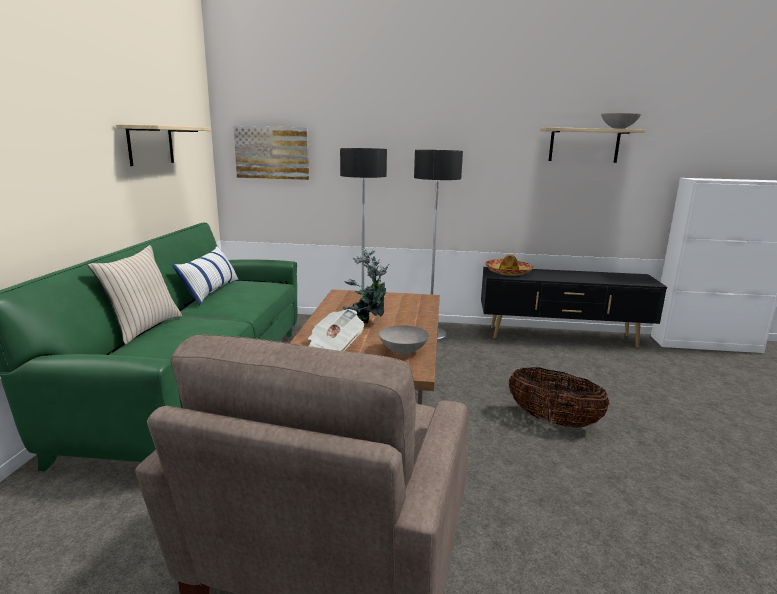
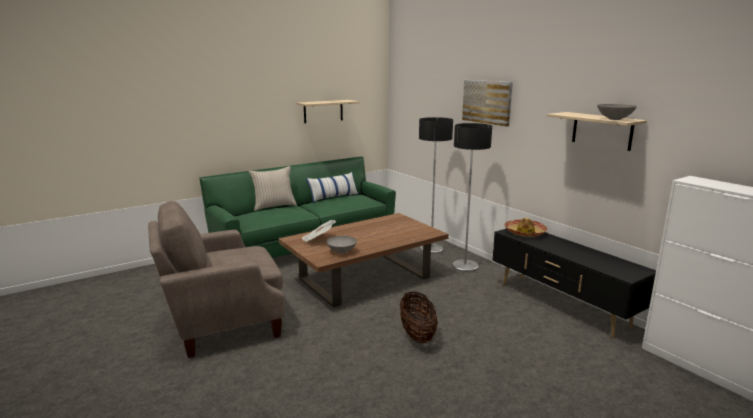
camera: 50 degrees right, 0 degrees up
picture [233,126,309,180] -> picture moved to [462,80,513,127]
potted plant [343,247,389,324] -> none

